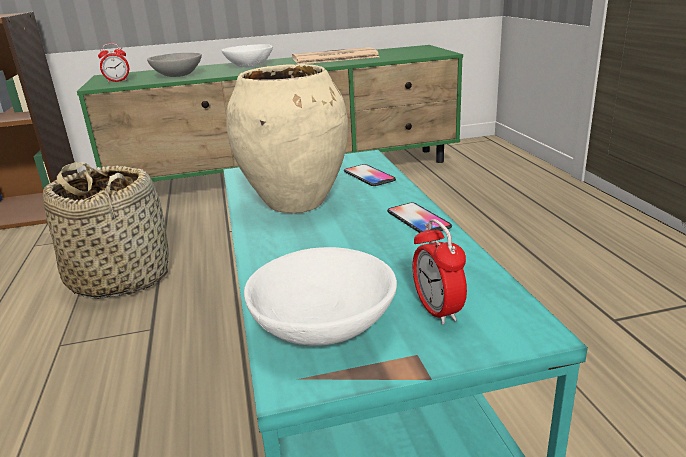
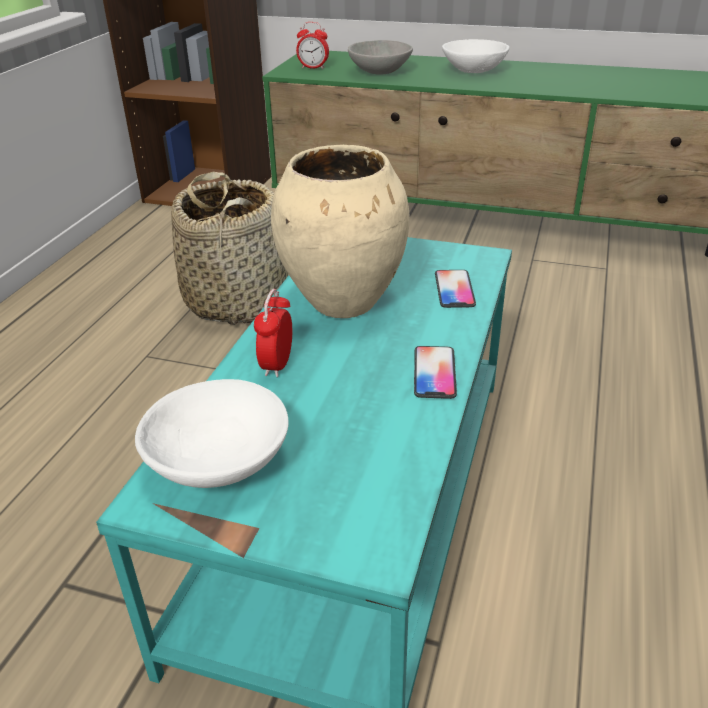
camera: 30 degrees right, 10 degrees up
newspaper [292,47,379,64] -> none
alarm clock [413,219,467,325] -> alarm clock moved to [254,289,292,377]

